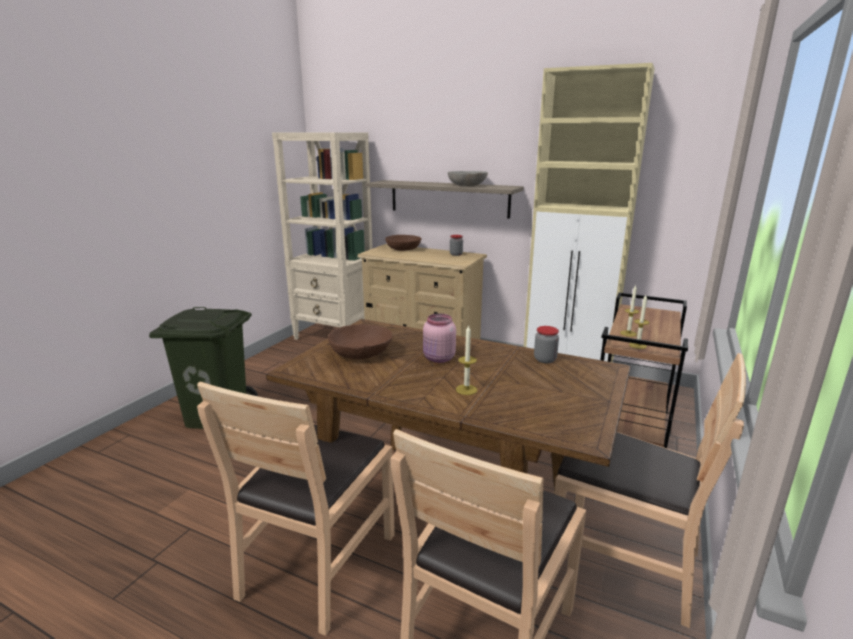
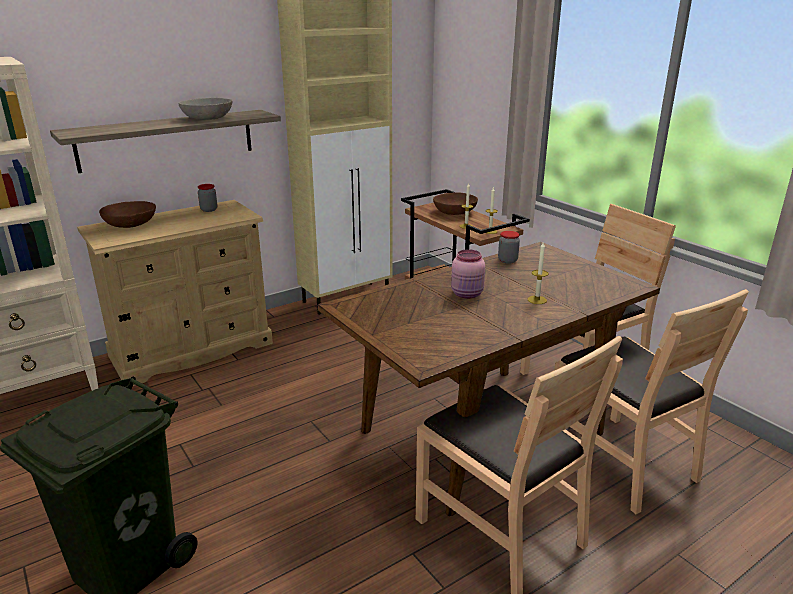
camera: 60 degrees left, 5 degrees up
brown bowl [328,324,392,359] -> brown bowl moved to [433,192,478,215]

